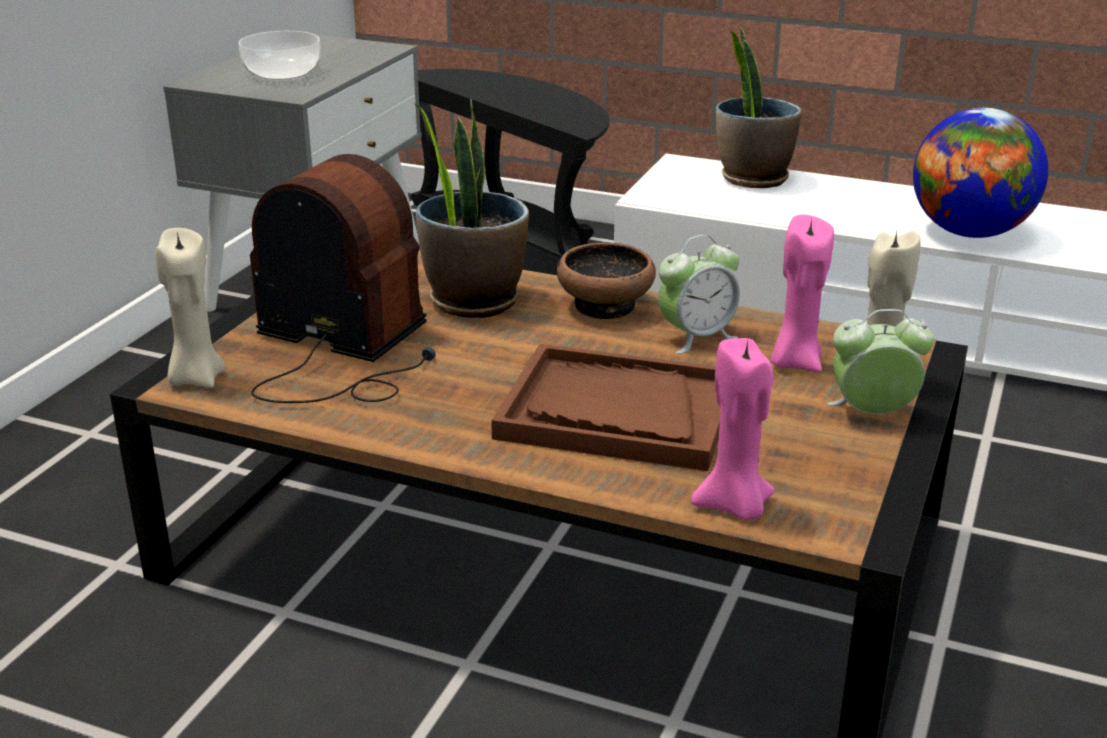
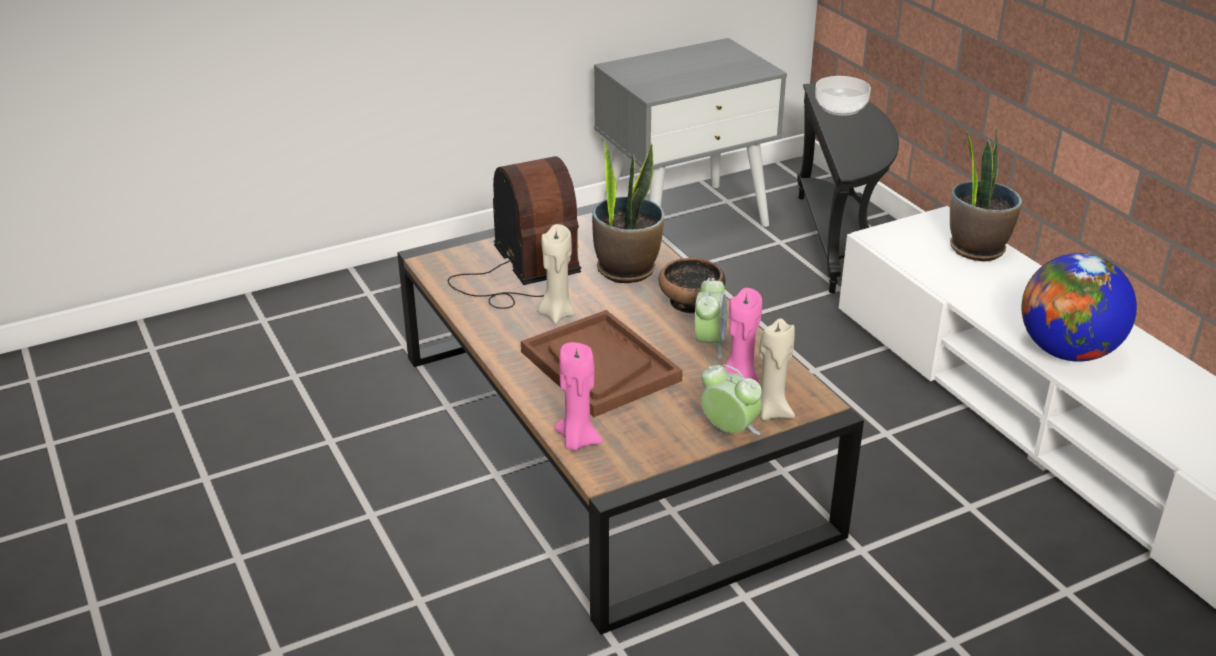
camera: 40 degrees right, 5 degrees up
beige candle [155,228,226,388] -> beige candle moved to [538,224,575,324]
bowl [238,31,321,82] -> bowl moved to [815,76,871,116]
alarm clock [658,235,740,354] -> alarm clock turned 90 degrees counterclockwise [695,278,727,359]

